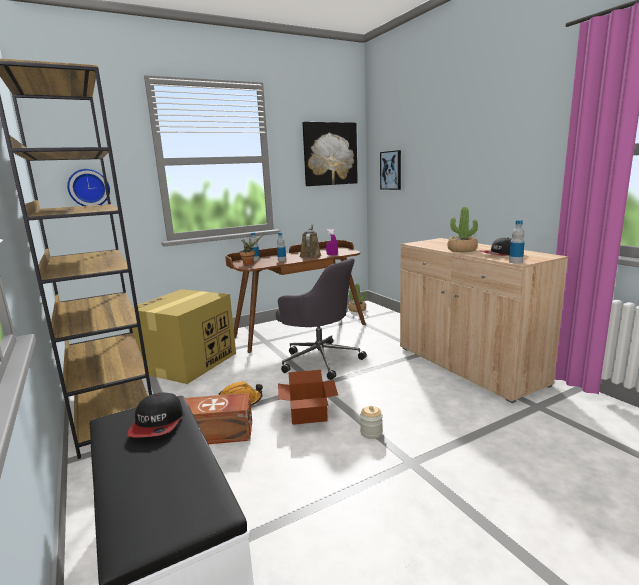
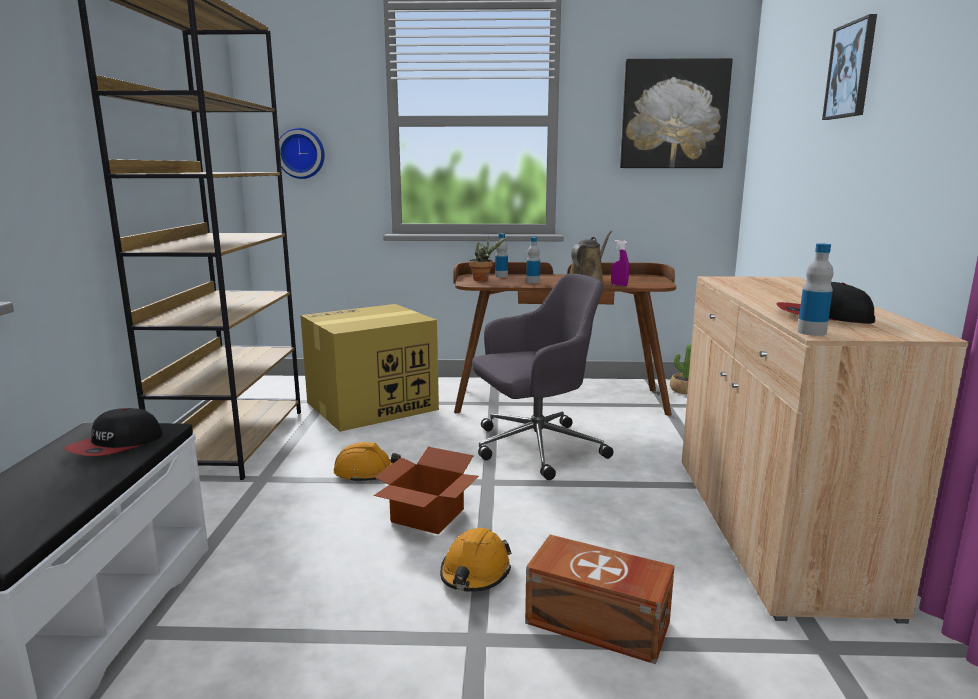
camera: 30 degrees right, 0 degrees up
brown storage box [185,393,252,444] -> brown storage box moved to [525,535,675,664]
grey office chair [276,258,367,380] -> grey office chair turned 90 degrees counterclockwise [472,274,613,480]
jar [360,406,383,439] -> orange hard hat [440,528,512,592]
picture [380,150,401,190] -> picture moved to [822,14,877,120]
potted plant [448,207,478,252] -> none

